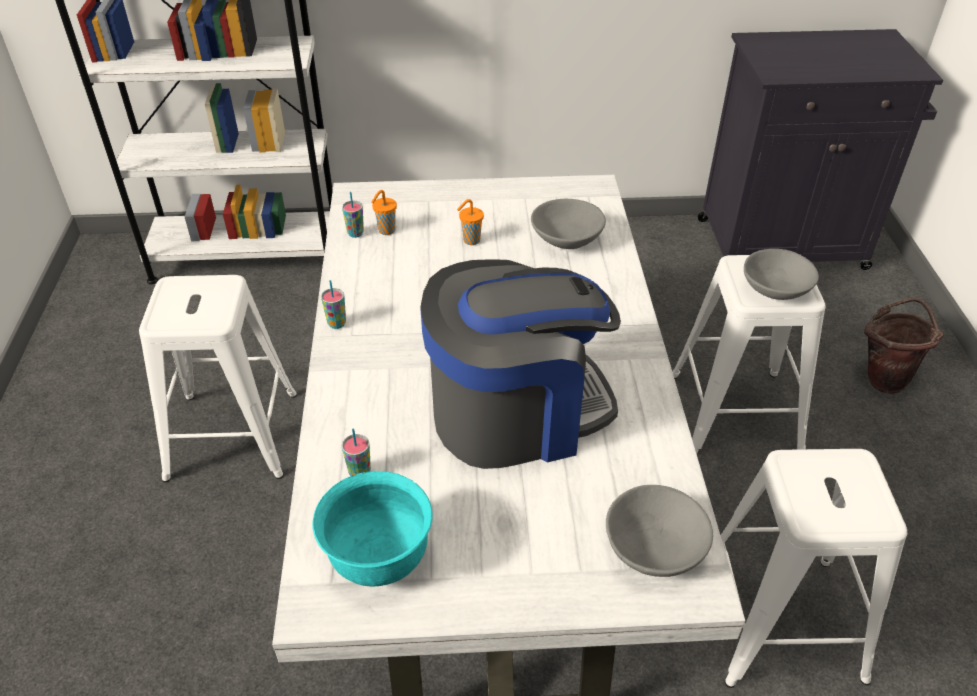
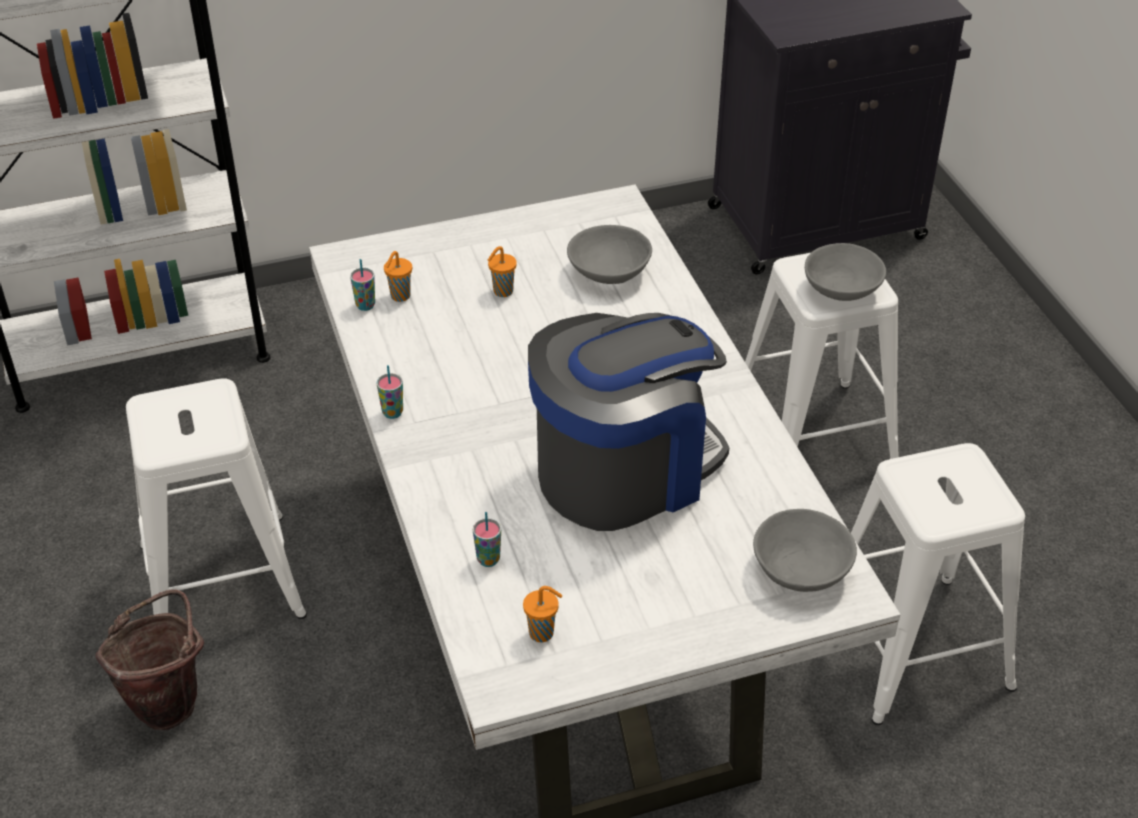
camera: 15 degrees left, 0 degrees up
turquoise bowl [312,471,433,586] -> orange cup [523,586,562,642]
brown bucket [864,298,944,394] -> brown bucket moved to [95,589,204,730]

